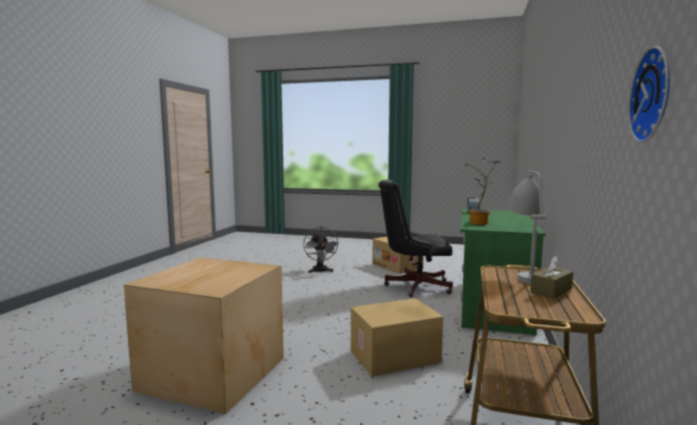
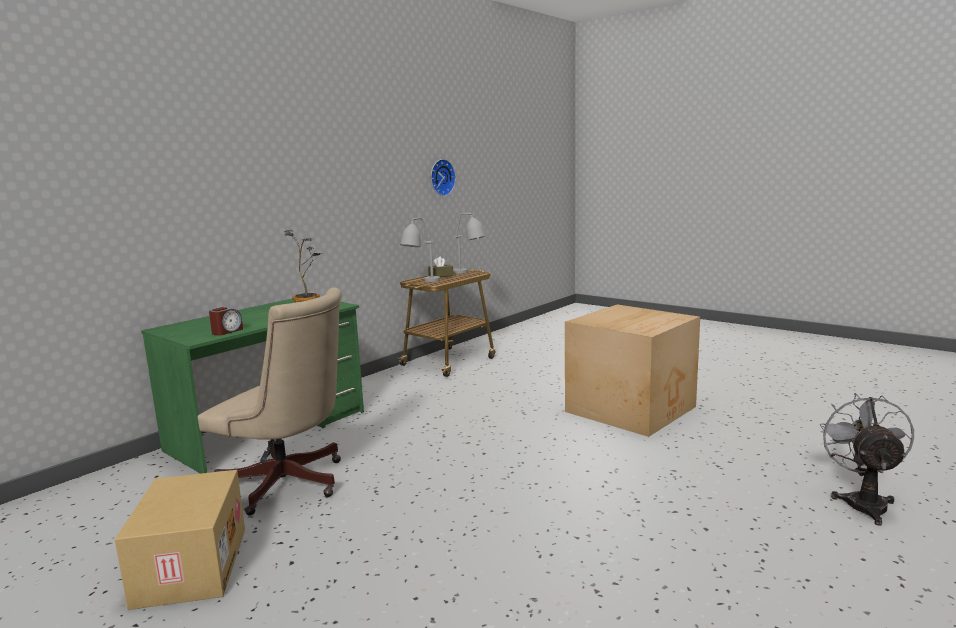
camera: 155 degrees left, 5 degrees up
grey fan [303,226,338,273] -> grey fan moved to [819,393,914,526]
cardboard box [351,298,443,377] -> none
black office chair [378,180,453,297] -> beige office chair [197,288,342,516]
none -> grey table lamp [453,213,486,274]

